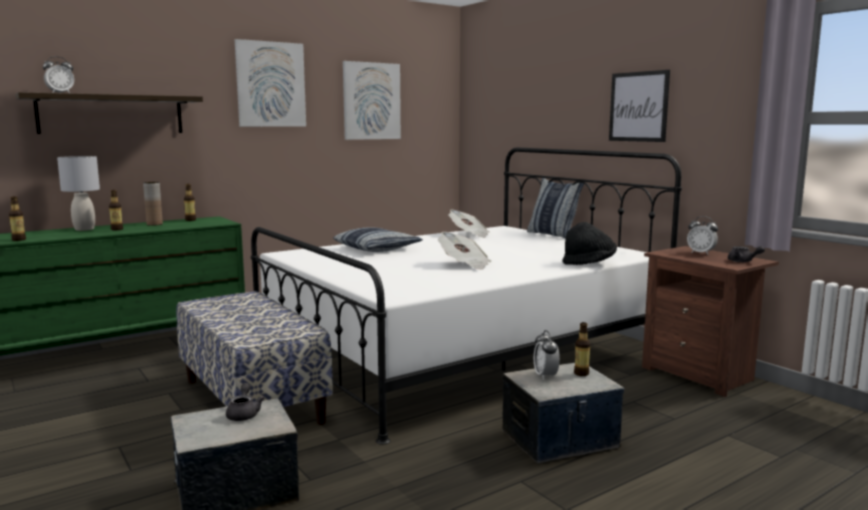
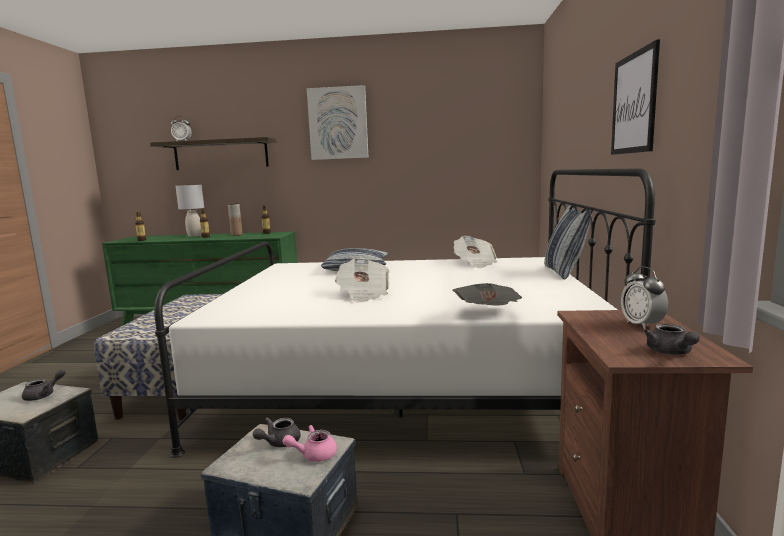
camera: 40 degrees right, 0 degrees up
picture [343,61,401,140] -> none
alarm clock [534,330,560,380] -> grey teapot [253,418,301,447]
black hat [562,222,617,265] -> newspaper [452,283,522,305]
bottle [574,322,590,376] -> pink teapot [283,425,337,462]

